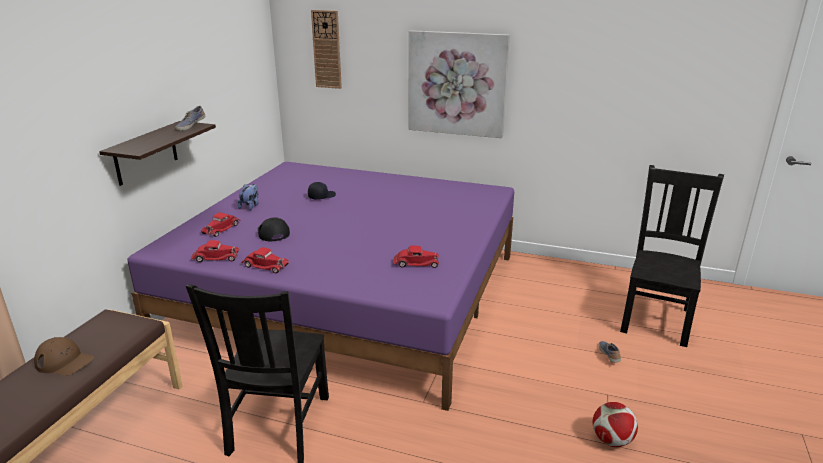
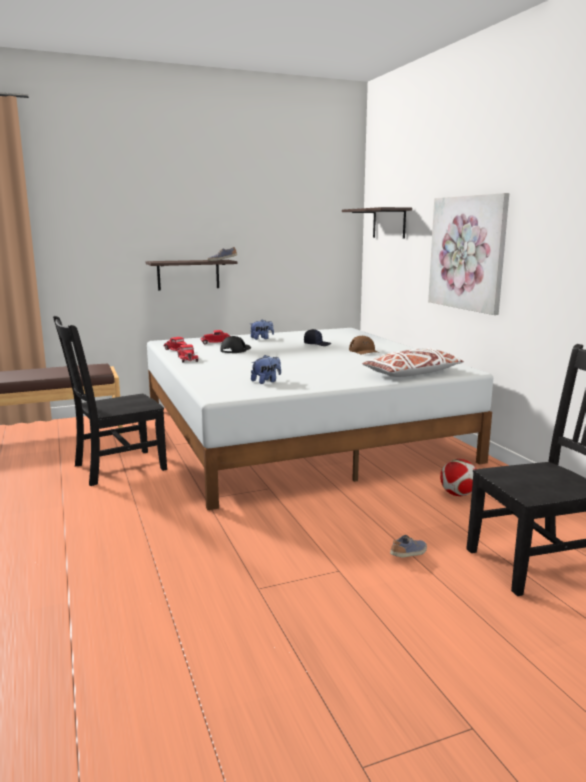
camera: 50 degrees right, 10 degrees down
brown cap [34,337,94,376] -> brown cap moved to [349,336,380,354]
purple bed [128,162,514,411] -> white bed [147,328,493,510]
wall clock [311,10,342,89] -> shelf [342,207,412,239]
red toy car [393,245,439,268] -> plush toy [251,355,281,384]
football [593,402,638,447] -> football moved to [440,459,476,496]
none -> white pillow [362,348,464,377]

